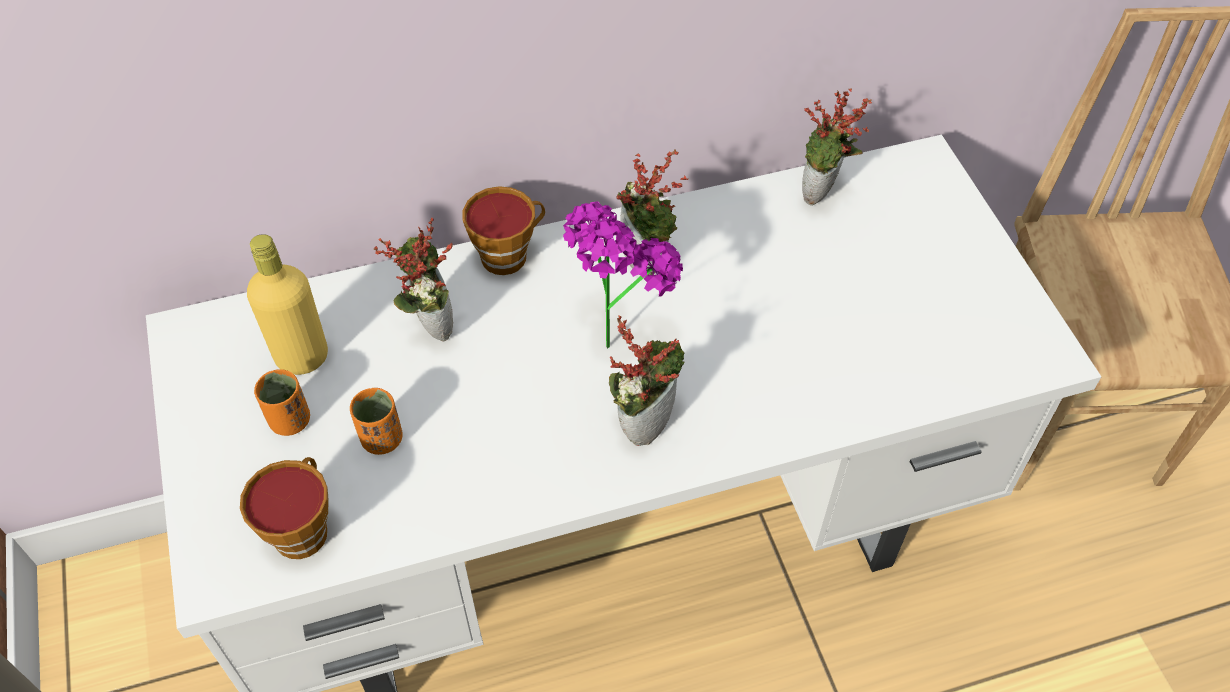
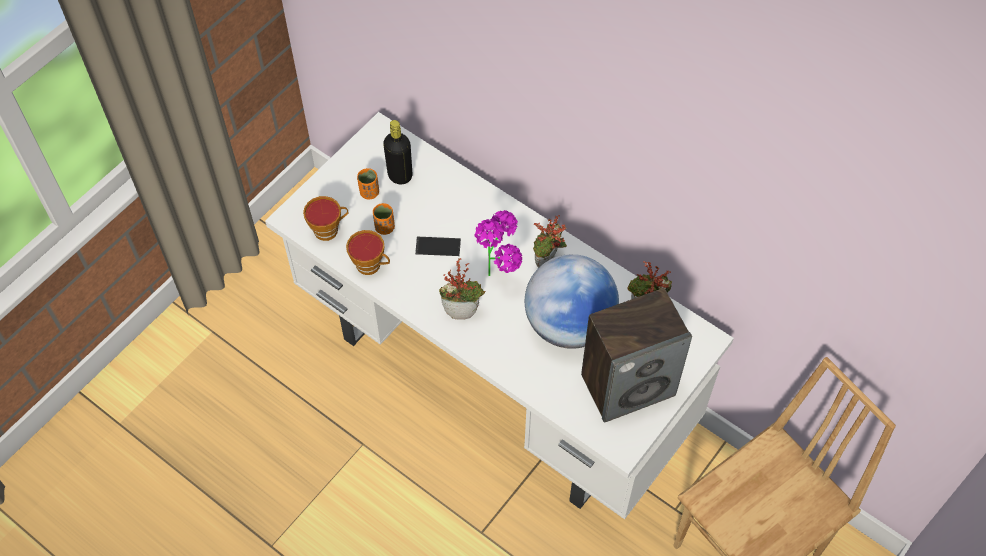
camera: 55 degrees right, 5 degrees up
yellow bottle [247,234,328,375] -> black bottle [383,120,412,184]
potted plant [373,218,453,341] -> none
cup [462,186,545,275] -> cup moved to [346,230,390,275]
none -> phone [415,237,461,256]
none -> globe [525,254,619,349]
none -> speaker [581,288,692,423]

